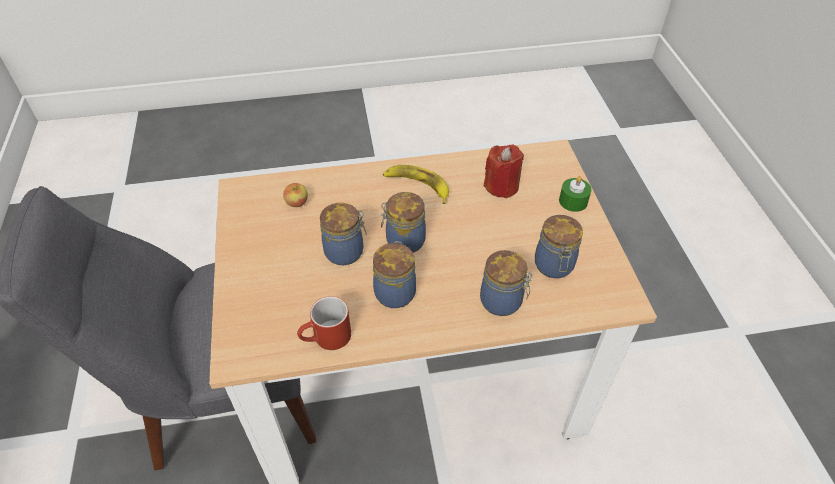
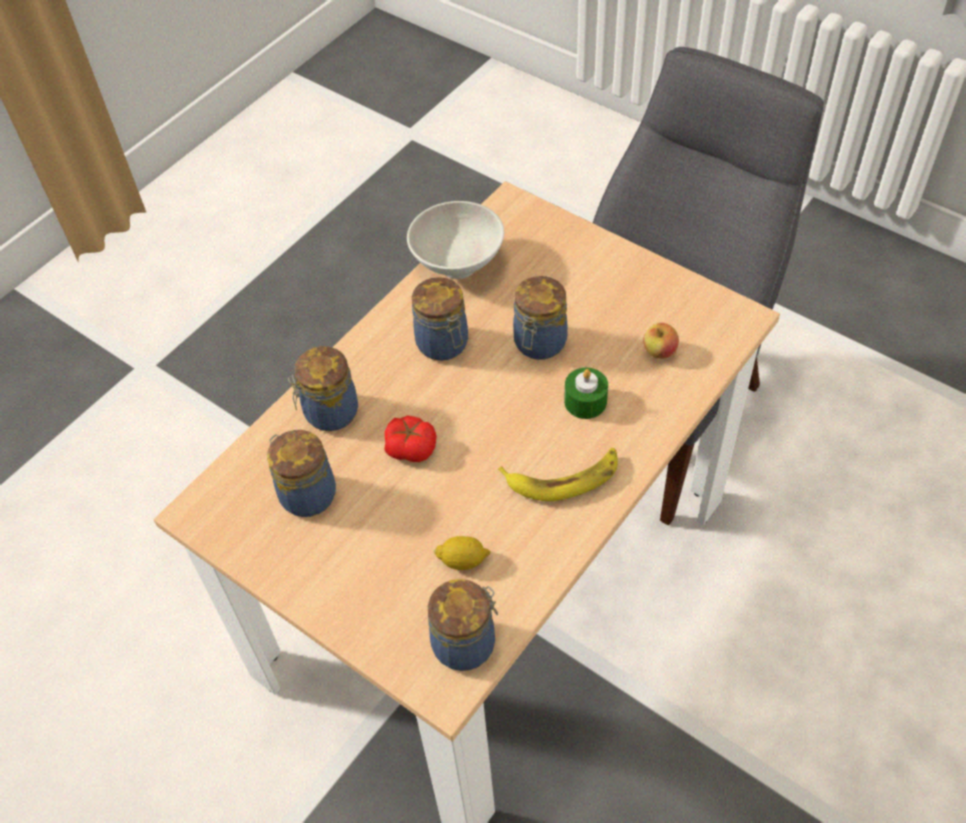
camera: 140 degrees right, 5 degrees up
red mug [297,296,351,350] -> white bowl [407,201,504,279]
jar [381,192,426,253] -> jar moved to [428,579,498,671]
red candle [484,145,524,198] -> lemon [434,536,491,570]
green candle [559,176,592,212] -> green candle moved to [564,368,608,419]
none -> tomato [384,416,437,462]

